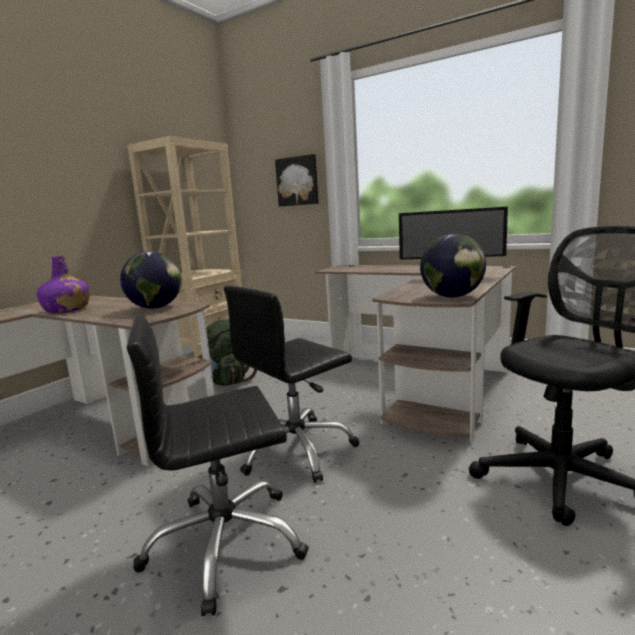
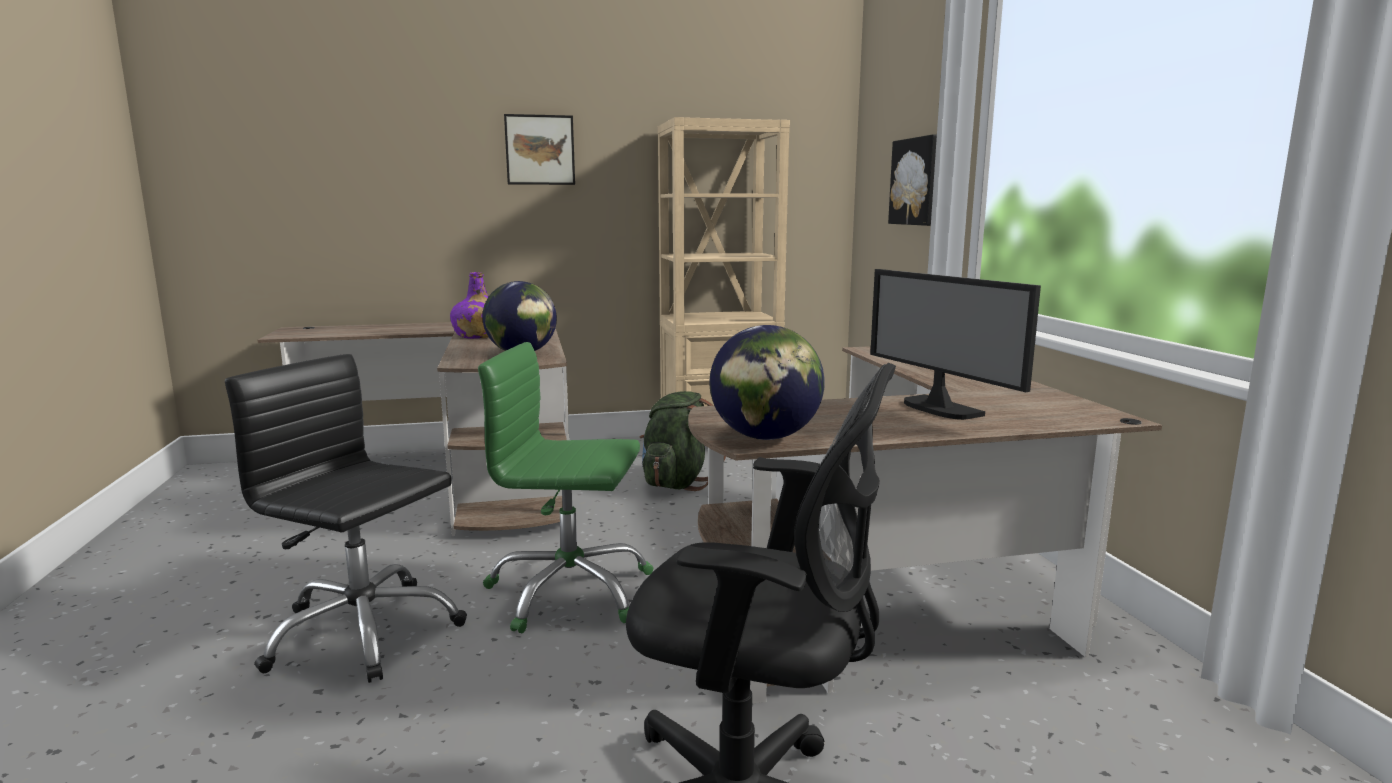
camera: 45 degrees right, 0 degrees up
black office chair [224,286,360,483] -> green office chair [478,342,653,633]
none -> picture [504,114,575,185]

